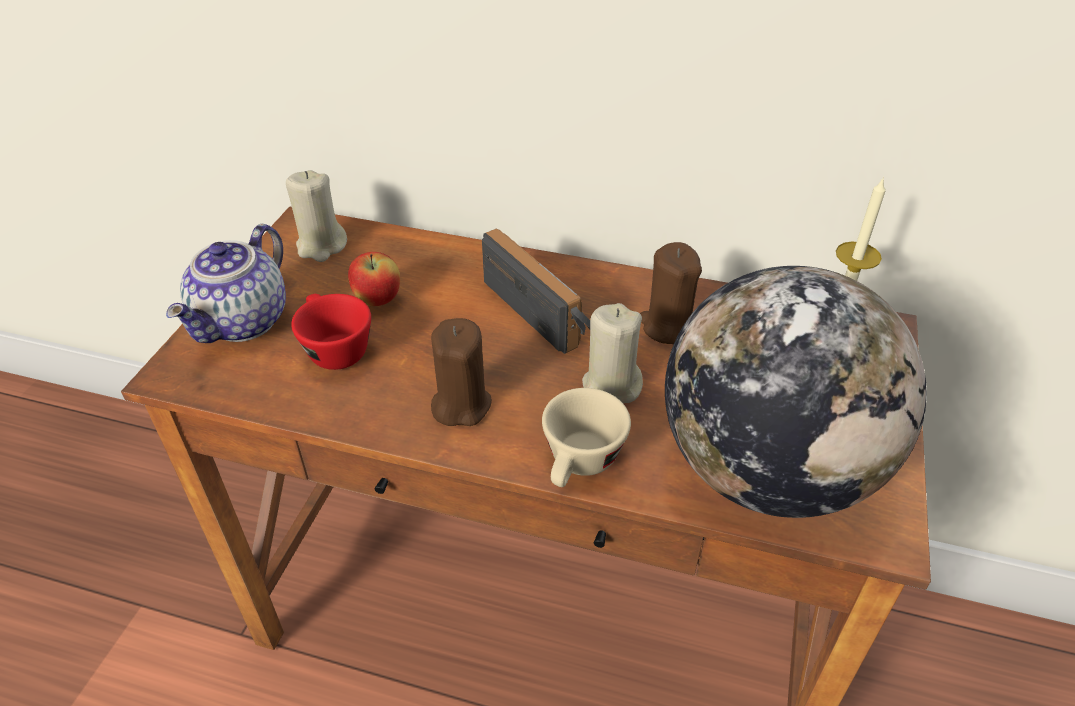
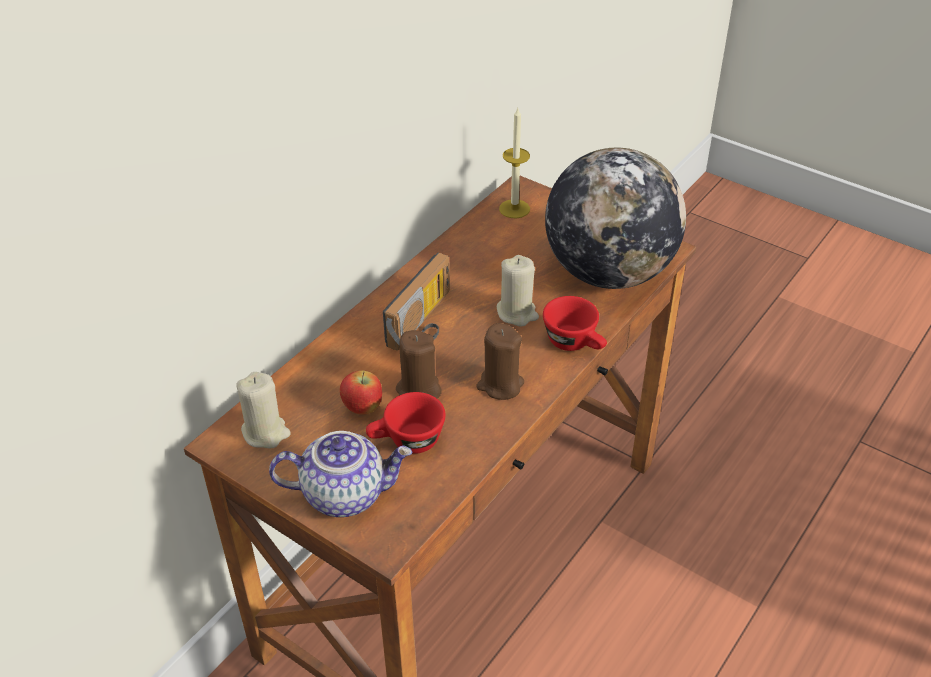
camera: 70 degrees left, 0 degrees up
teapot [166,224,286,343] -> teapot turned 45 degrees counterclockwise [269,431,413,517]
radio [482,228,590,354] -> radio turned 135 degrees clockwise [383,253,450,350]
beige cup [542,388,631,487] -> red cup [543,296,607,351]
brown candle [640,242,702,344] -> brown candle moved to [396,330,442,399]

